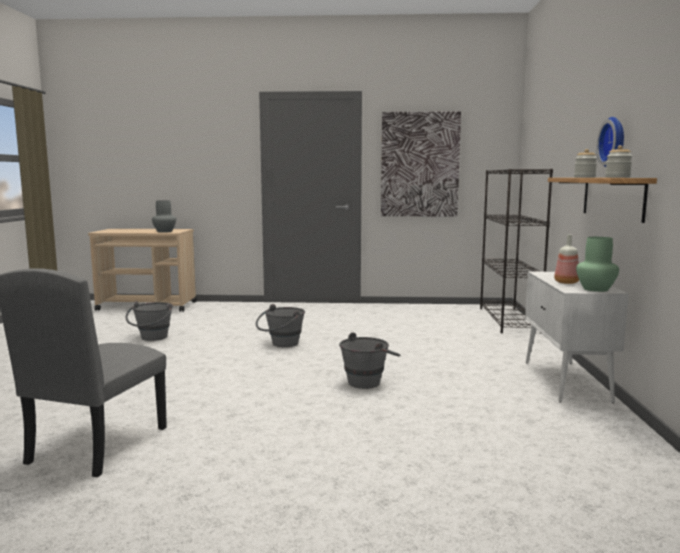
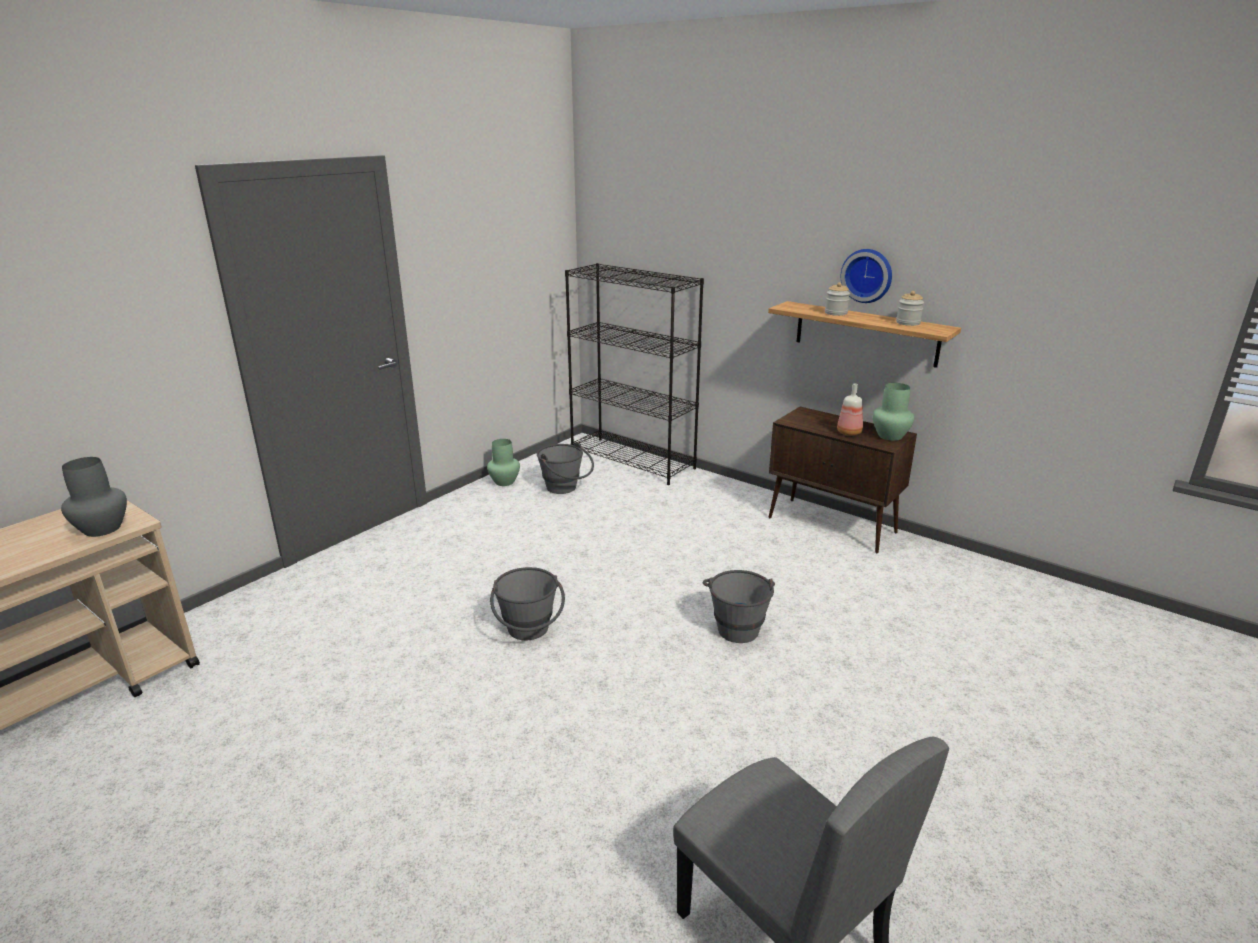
camera: 55 degrees left, 15 degrees up
grey bucket [126,301,173,341] -> grey bucket moved to [537,442,594,494]
picture [381,111,461,216] -> none
white cabinet [525,272,629,403] -> brown cabinet [769,407,917,553]
none -> green vase [487,439,520,486]

